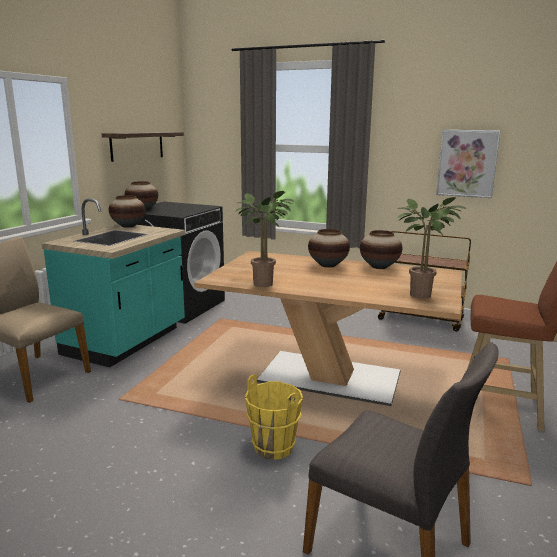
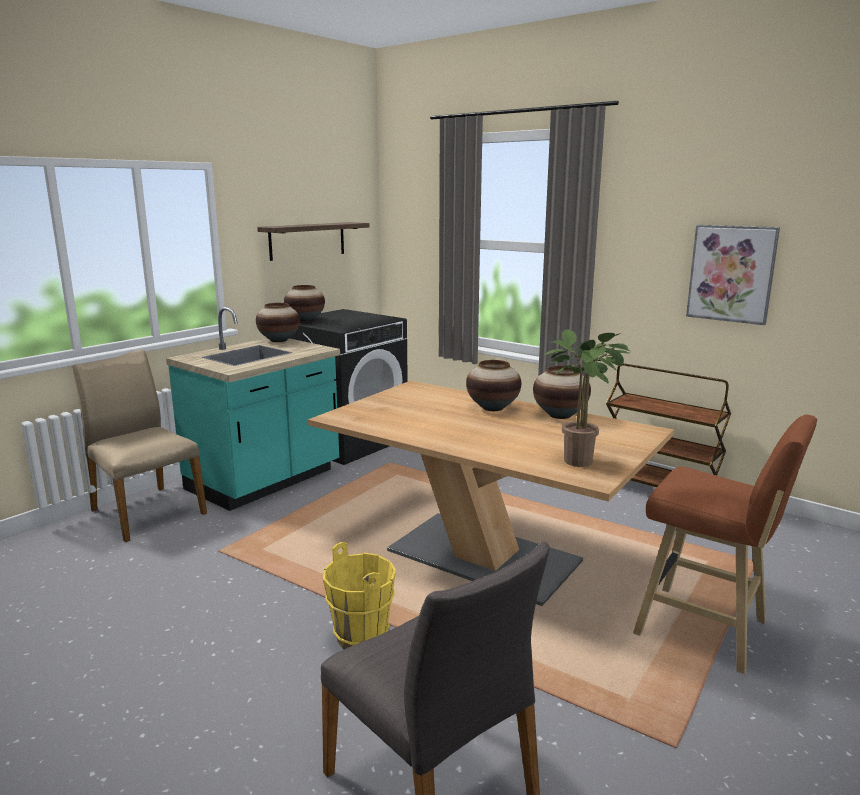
camera: 15 degrees right, 0 degrees up
potted plant [235,191,294,287] -> none

